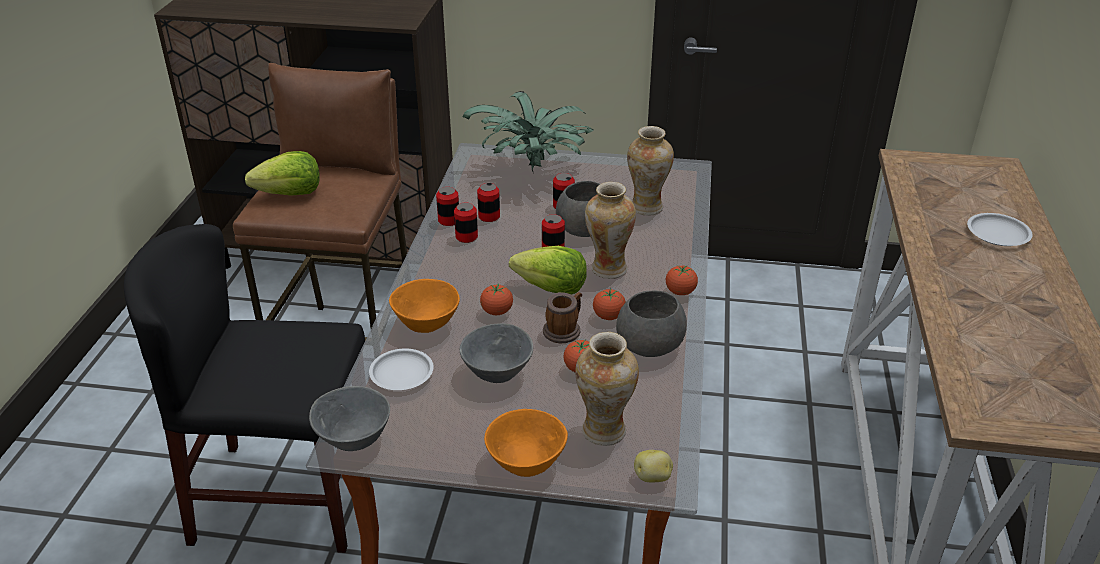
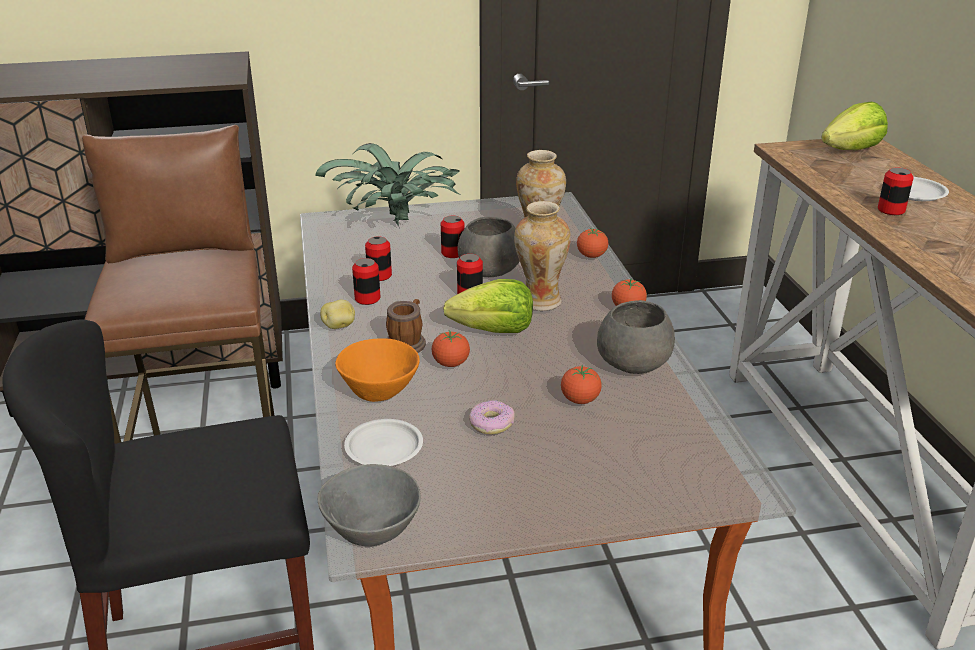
camera: 20 degrees left, 5 degrees down
lettuce [245,151,320,196] -> lettuce moved to [821,102,888,150]
can [436,187,459,226] -> can moved to [878,168,914,215]
grey bowl [460,323,533,383] -> donut [469,400,515,434]
orange bowl [484,409,568,477] -> none
mug [543,292,582,343] -> mug moved to [386,299,426,353]
vase [575,332,639,446] -> none
tomato [593,288,626,320] -> tomato moved to [577,228,608,258]
potato [634,450,673,483] -> potato moved to [320,299,355,329]

